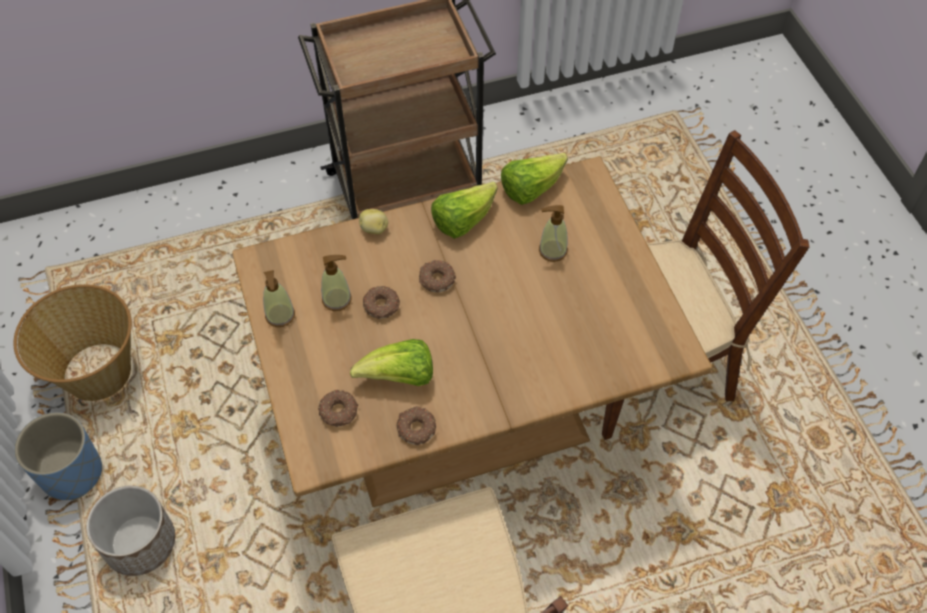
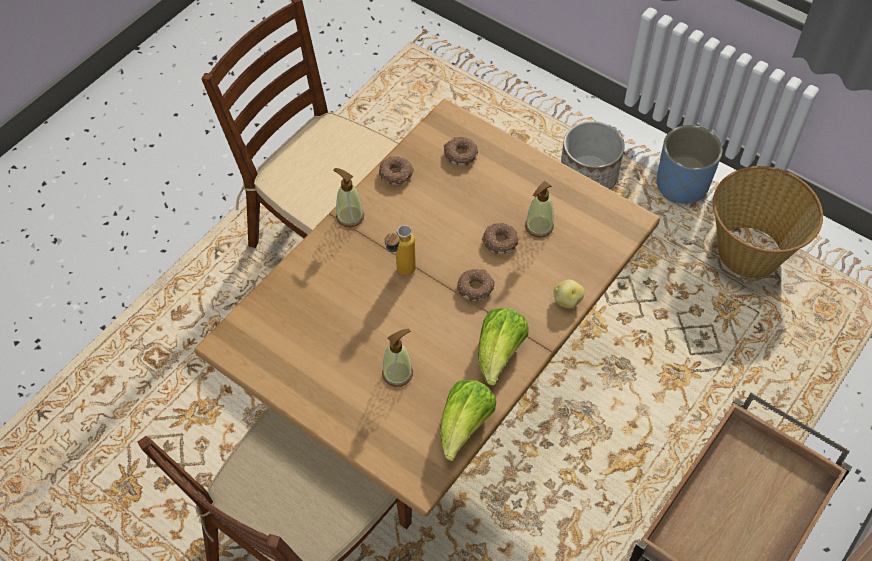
camera: 145 degrees right, 0 degrees up
soap dispenser [263,270,295,327] -> soap dispenser moved to [334,168,364,227]
lettuce [350,339,433,386] -> none
none -> bottle [385,225,416,275]

